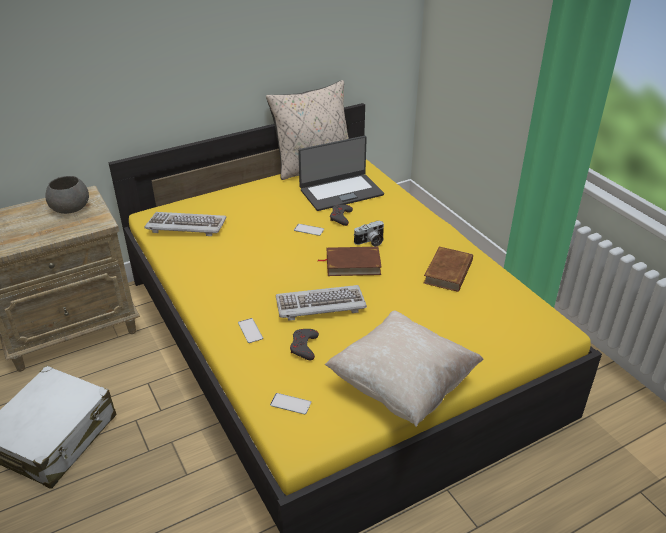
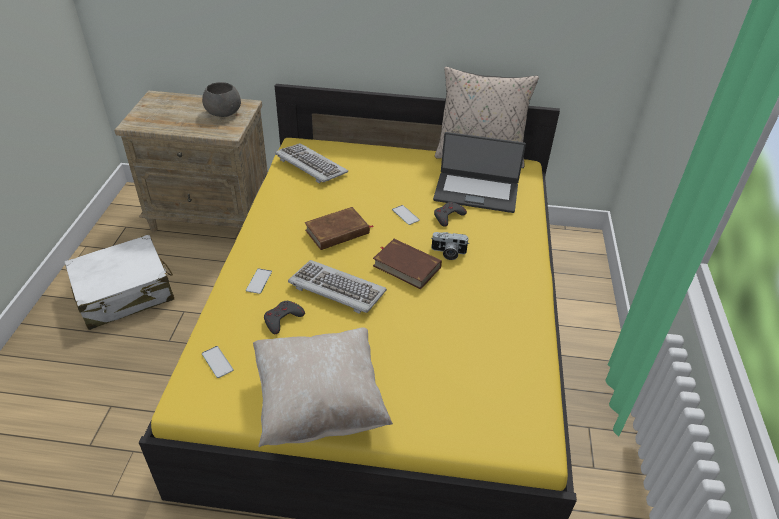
camera: 35 degrees right, 5 degrees up
brown book [424,247,473,292] -> brown book moved to [304,207,373,250]

